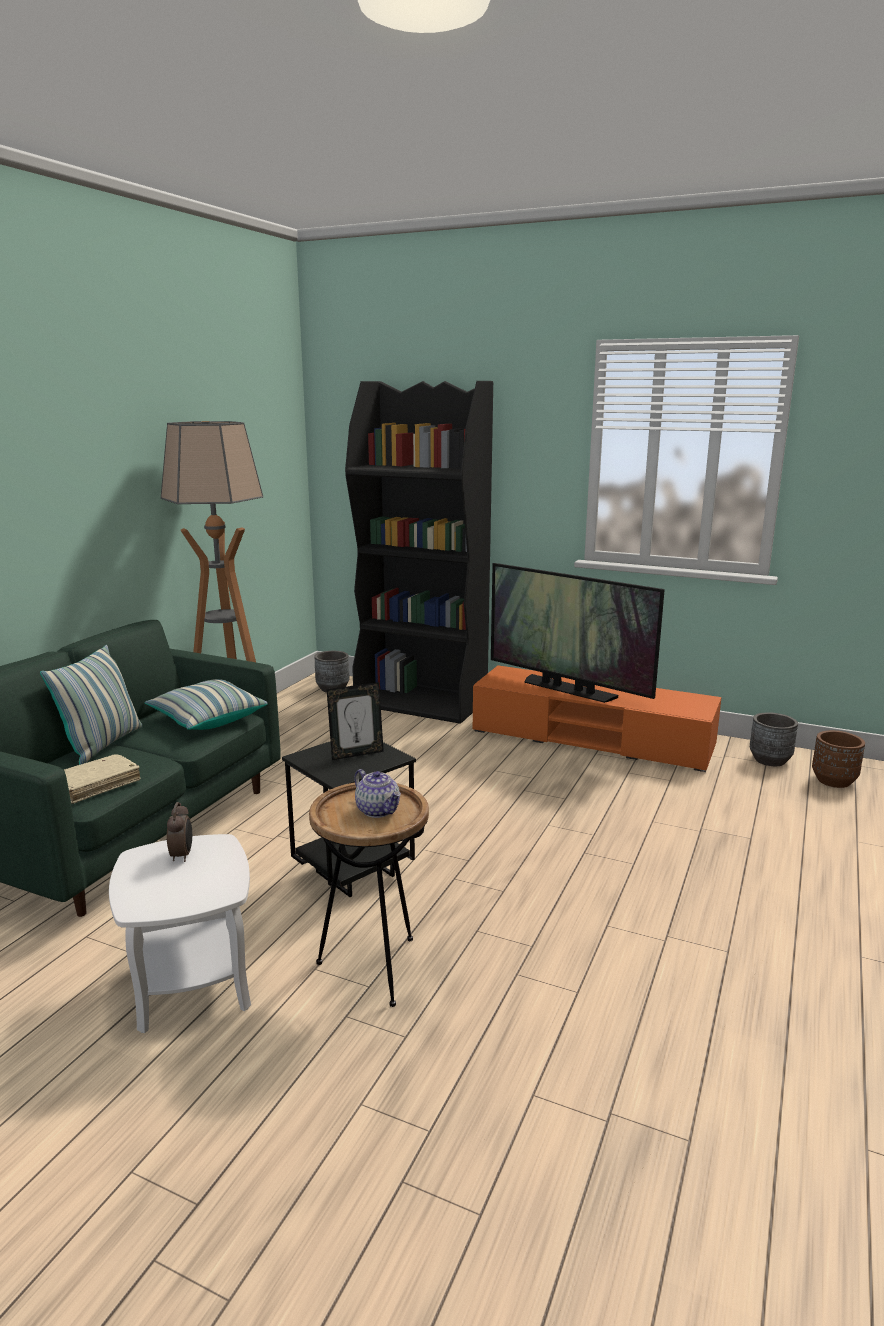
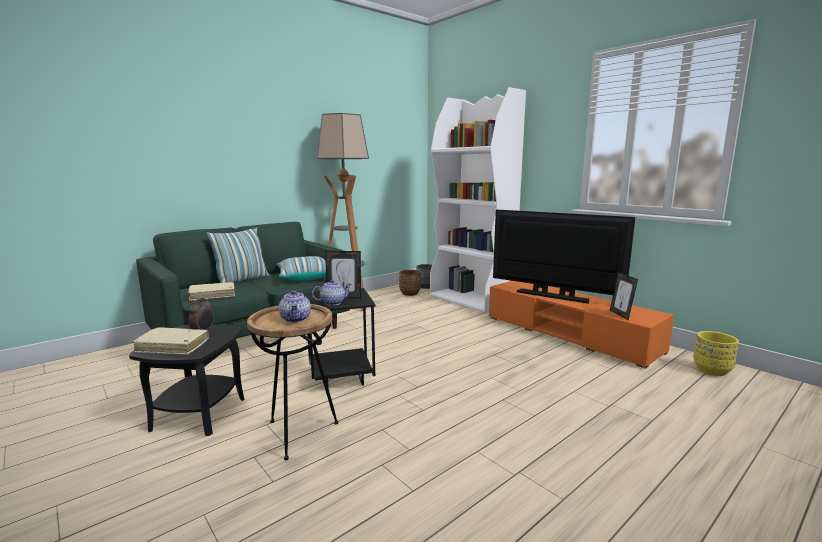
camera: 25 degrees right, 5 degrees down
white side table [109,834,251,1033] -> black side table [129,324,245,436]
black bookcase [345,381,493,724] -> white bookcase [430,87,526,313]
television [491,563,665,703] -> television turned 150 degrees clockwise [493,210,635,304]
grey planter [750,712,798,766] -> yellow planter [693,331,739,376]
brown planter [812,730,865,788] -> brown planter moved to [399,270,421,296]
none -> beige book [133,327,209,355]
none -> teapot [312,279,352,306]
none -> picture frame [610,272,638,320]

